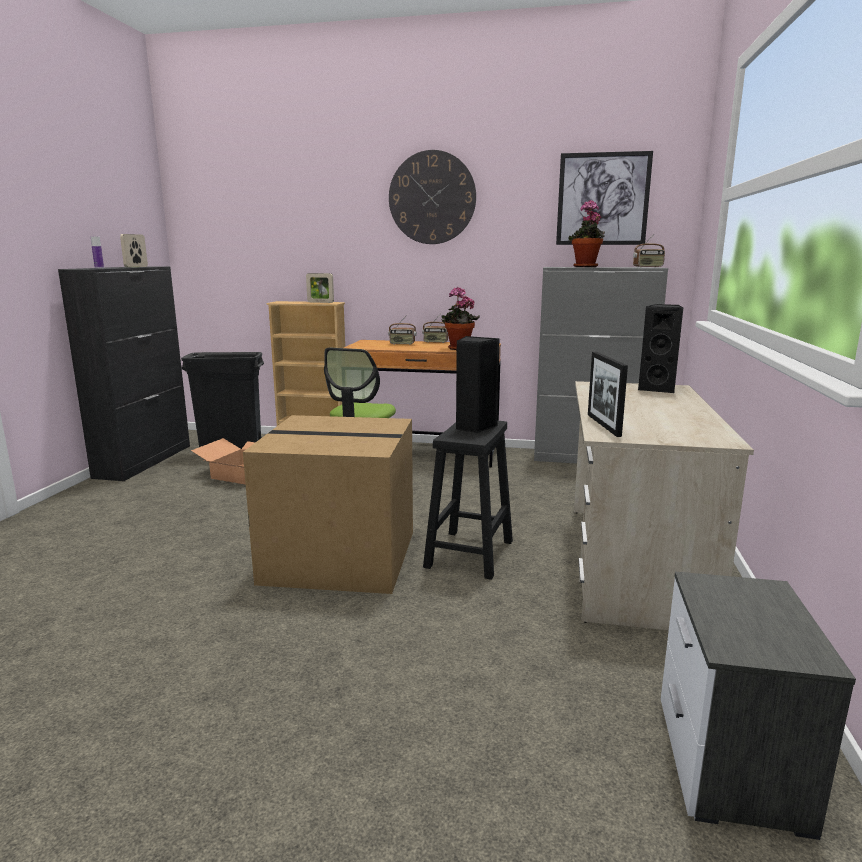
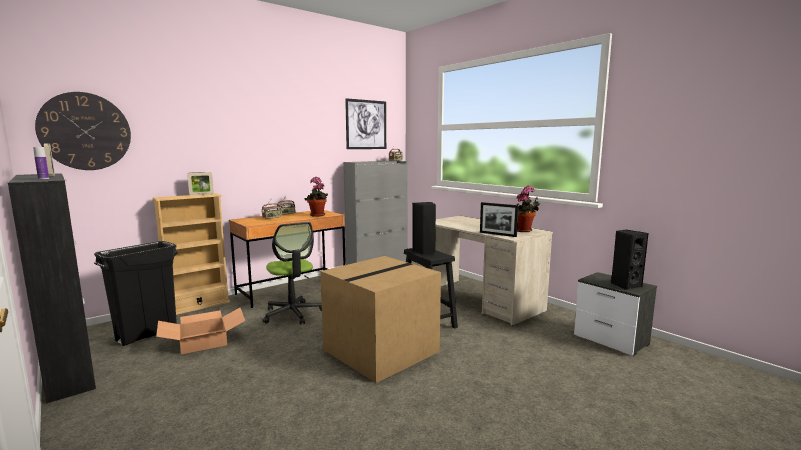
camera: 50 degrees left, 5 degrees down
wall clock [389,150,476,244] -> wall clock moved to [35,92,131,170]
potted plant [568,200,605,267] -> potted plant moved to [516,186,540,232]
black speaker [638,304,683,393] -> black speaker moved to [611,229,649,290]

